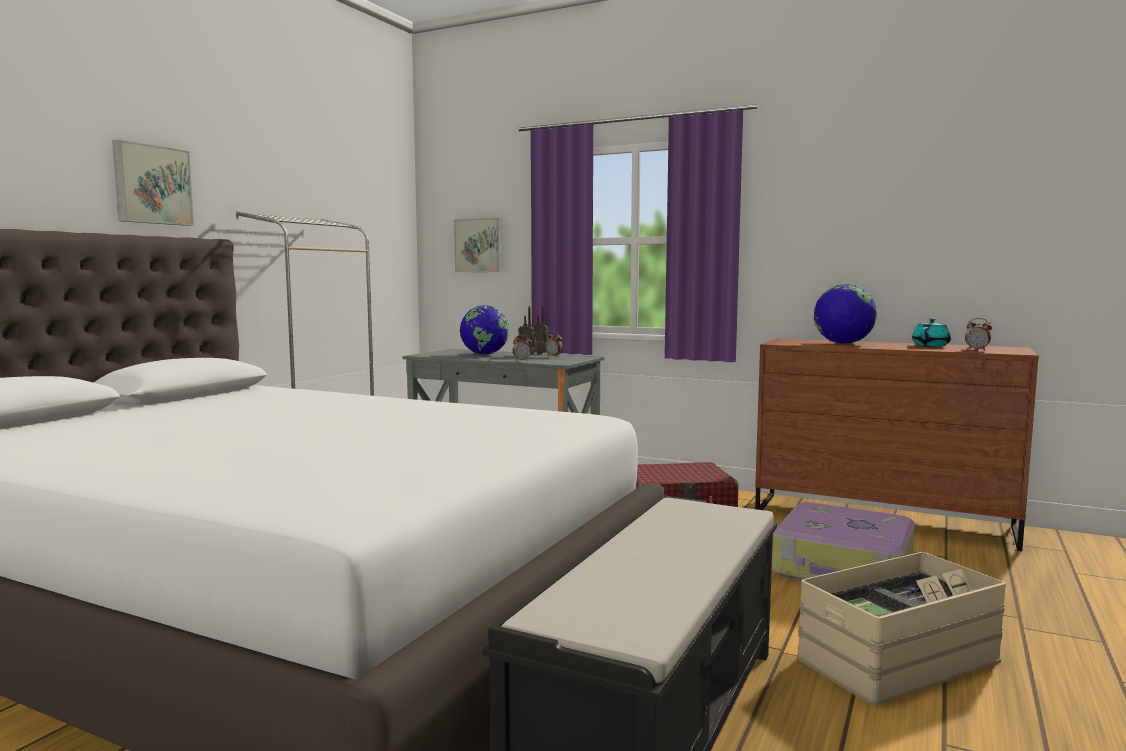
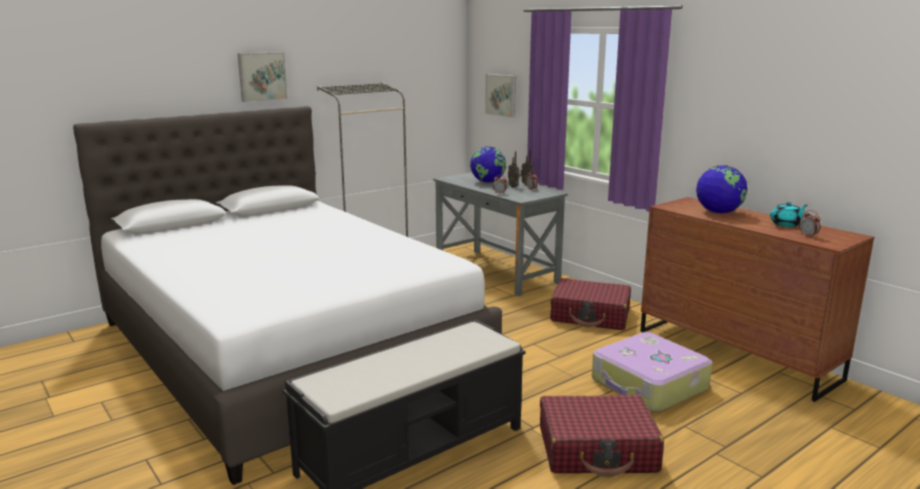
camera: 25 degrees right, 10 degrees up
beige storage box [797,552,1006,705] -> red suitcase [540,395,664,477]

